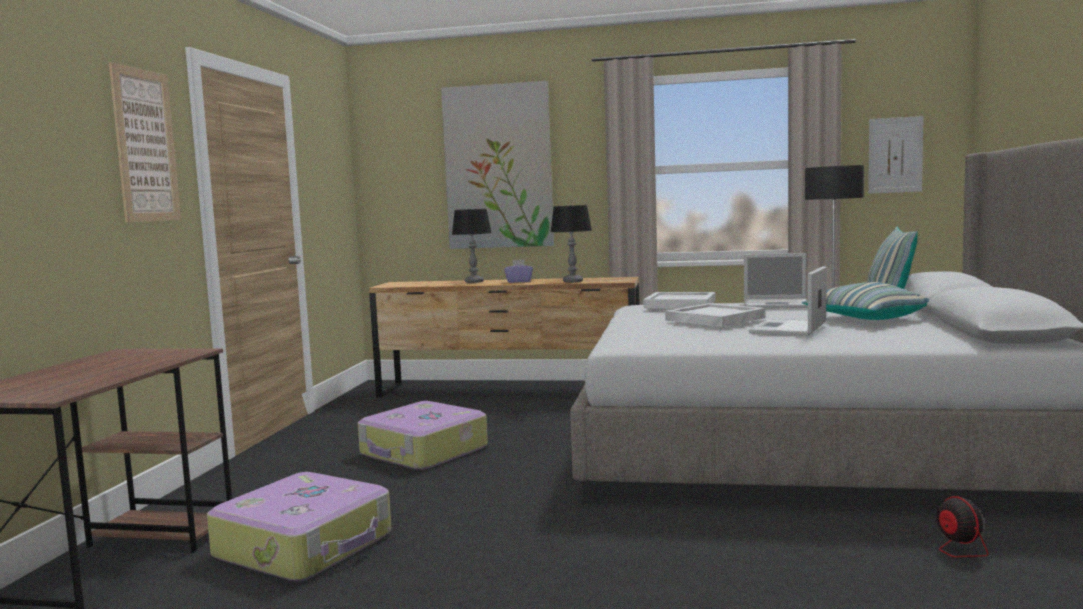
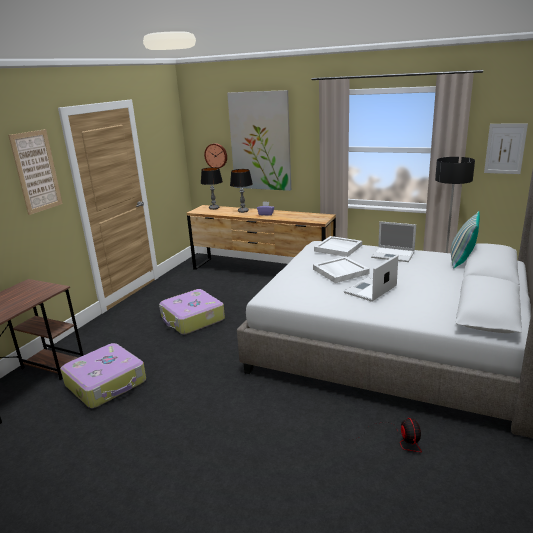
camera: 15 degrees right, 15 degrees up
table lamp [550,205,592,283] -> table lamp moved to [201,167,223,210]
pillow [802,282,930,320] -> none
none -> wall clock [204,143,227,168]

